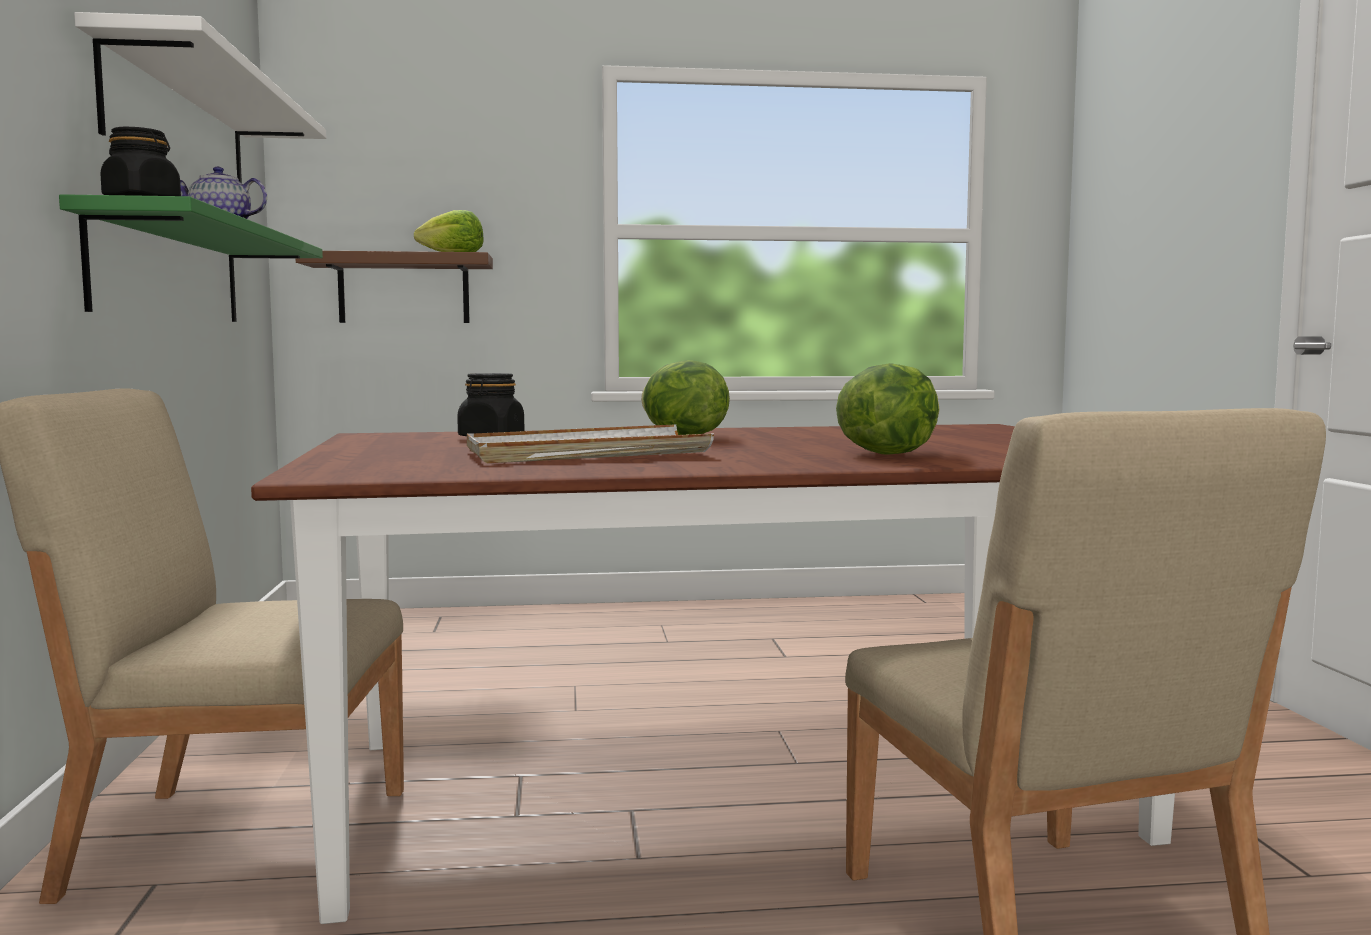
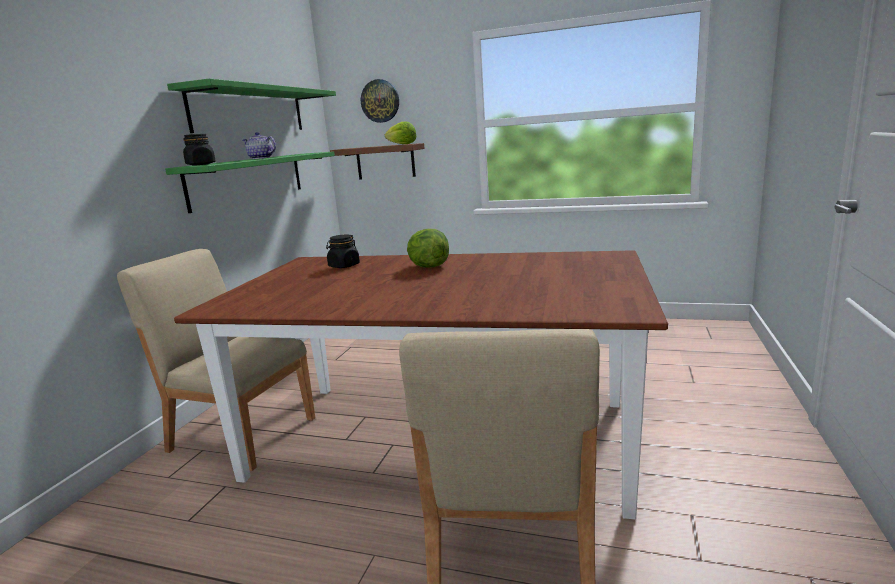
camera: 25 degrees right, 10 degrees up
white shelf [74,12,326,183] -> green shelf [167,78,336,133]
white tray [467,424,714,463] -> none
lettuce [836,363,940,455] -> none
none -> wall clock [361,79,399,123]

